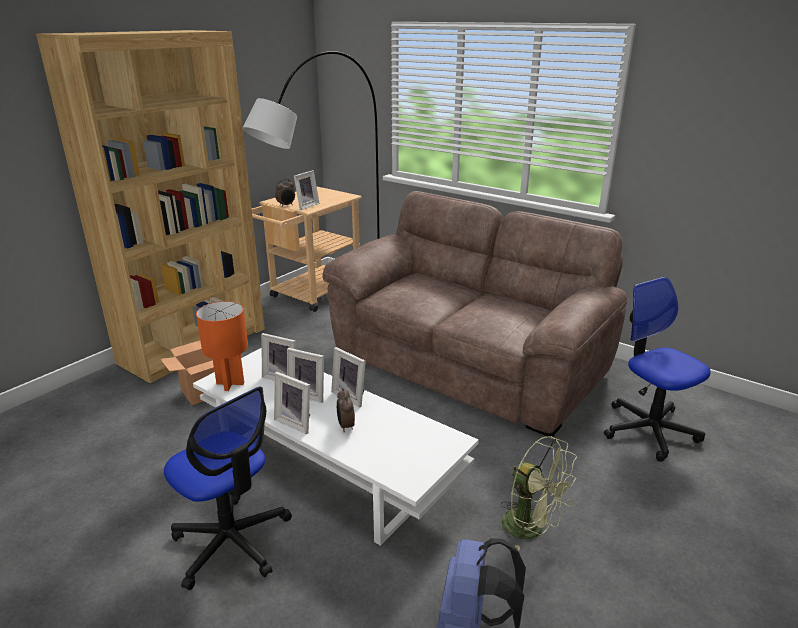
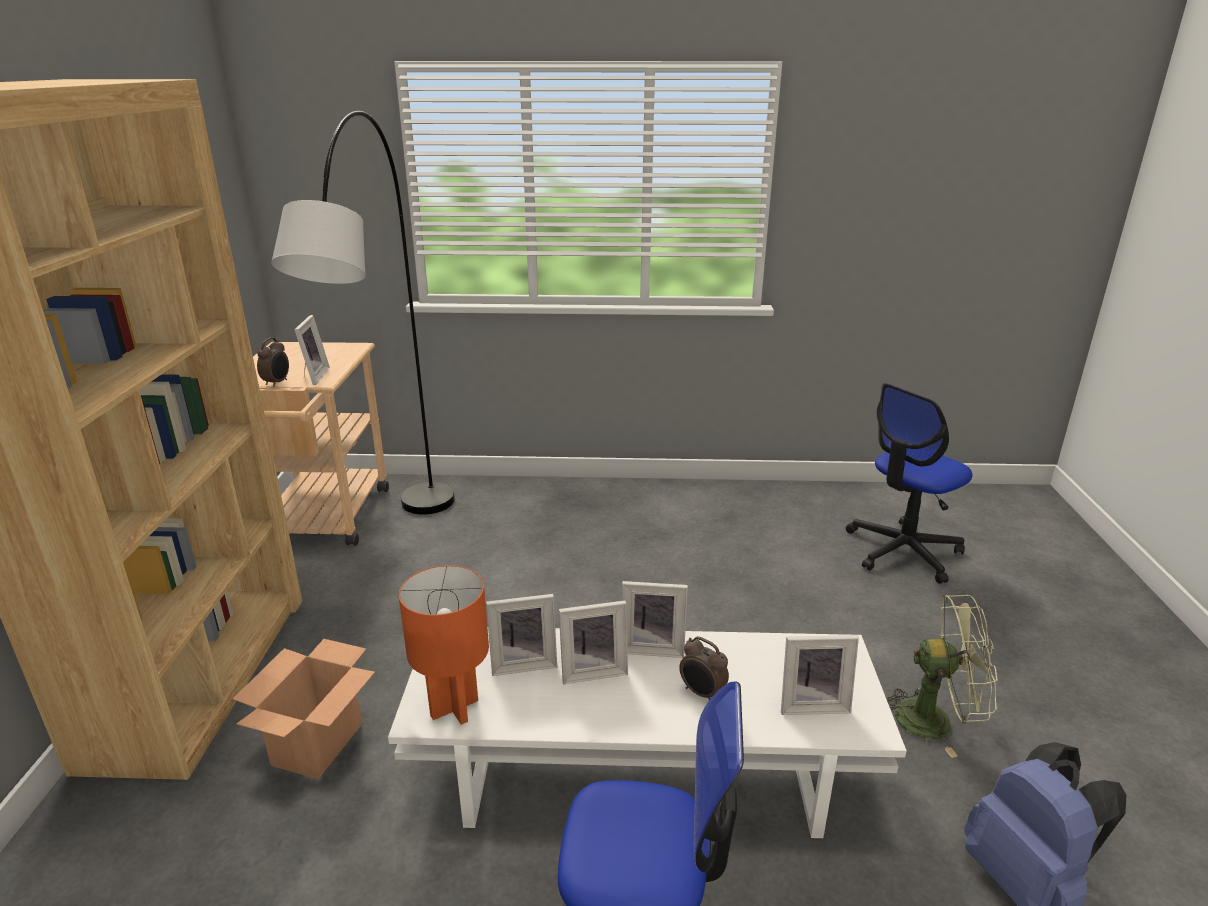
camera: 35 degrees left, 0 degrees up
picture frame [274,372,310,434] -> picture frame moved to [781,635,859,715]
brown sofa [323,191,627,437] -> none
office chair [604,277,711,462] -> office chair turned 60 degrees counterclockwise [846,383,972,584]

